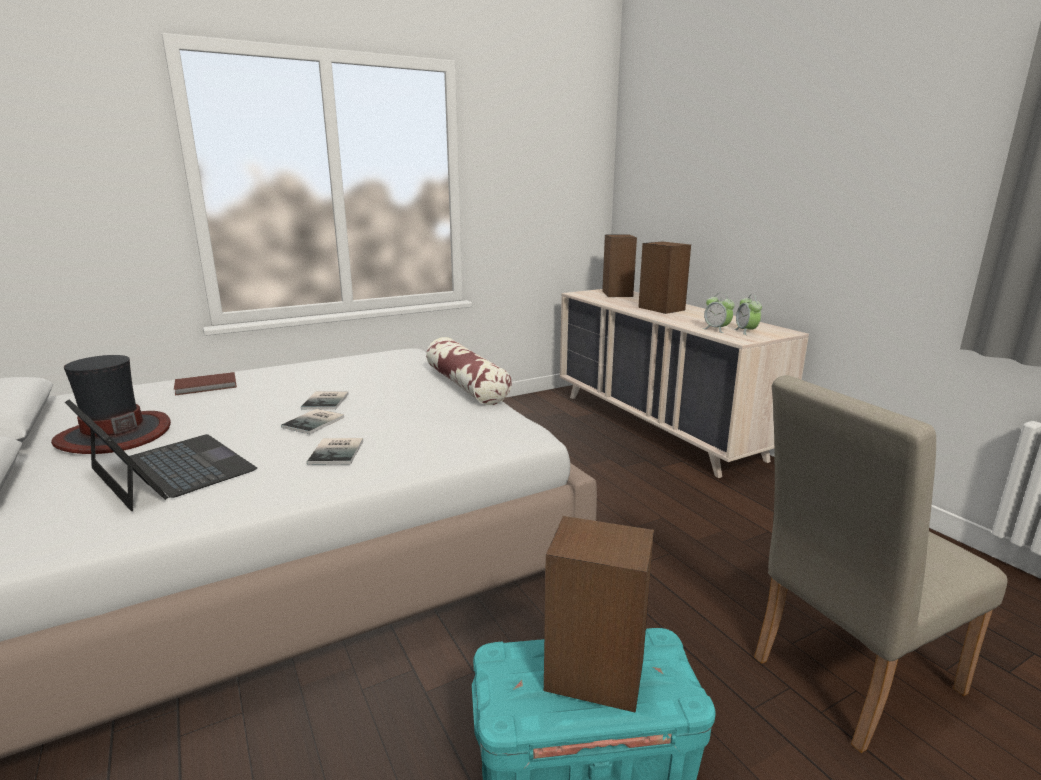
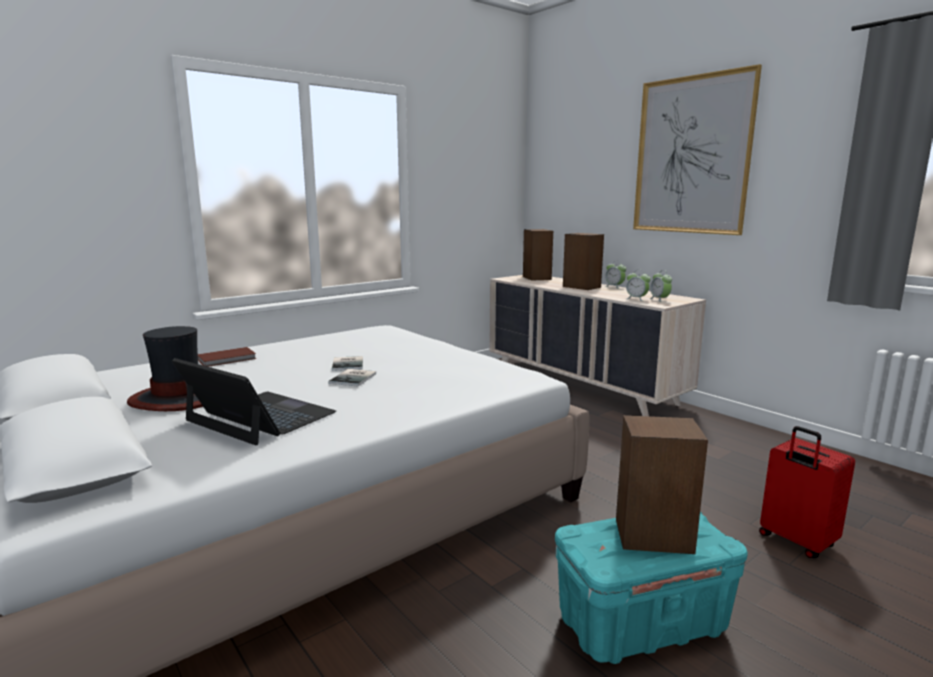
camera: 10 degrees left, 5 degrees down
book [307,438,363,465] -> none
pillow [426,337,512,405] -> none
beige chair [754,375,1008,753] -> red suitcase [759,426,855,558]
none -> alarm clock [604,261,626,289]
none -> picture [633,64,762,235]

